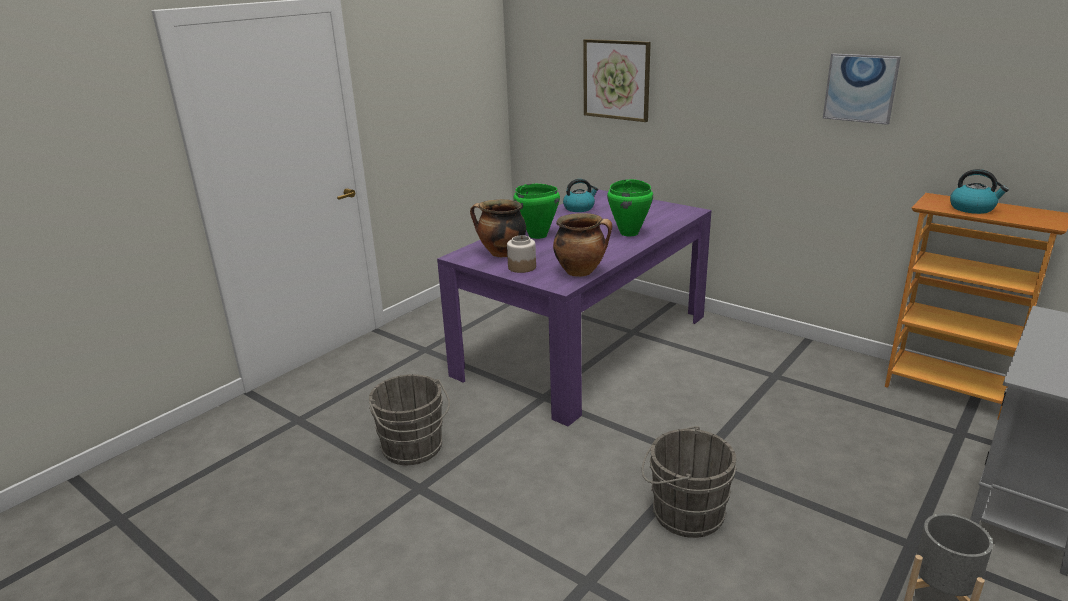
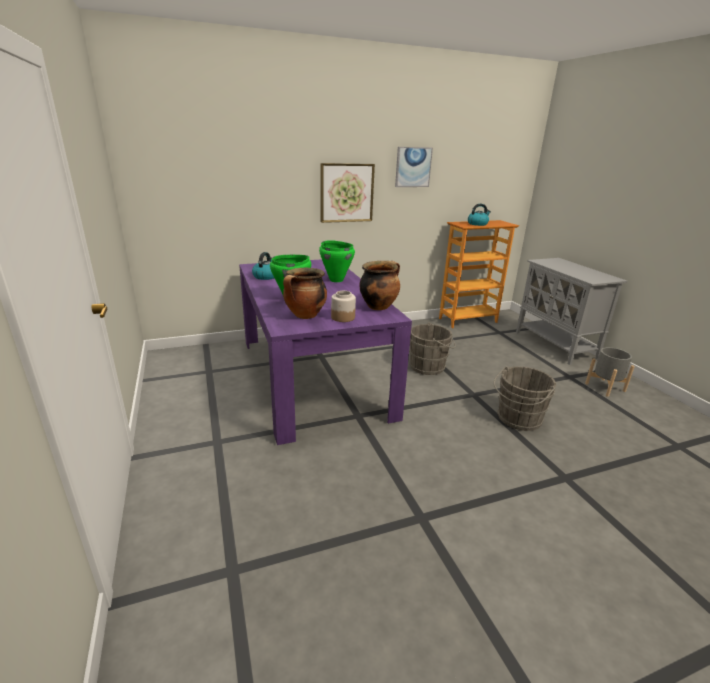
camera: 60 degrees left, 0 degrees up
grey bucket [369,374,450,465] -> grey bucket moved to [409,322,456,375]
picture [583,39,651,122] -> picture moved to [320,163,375,223]

